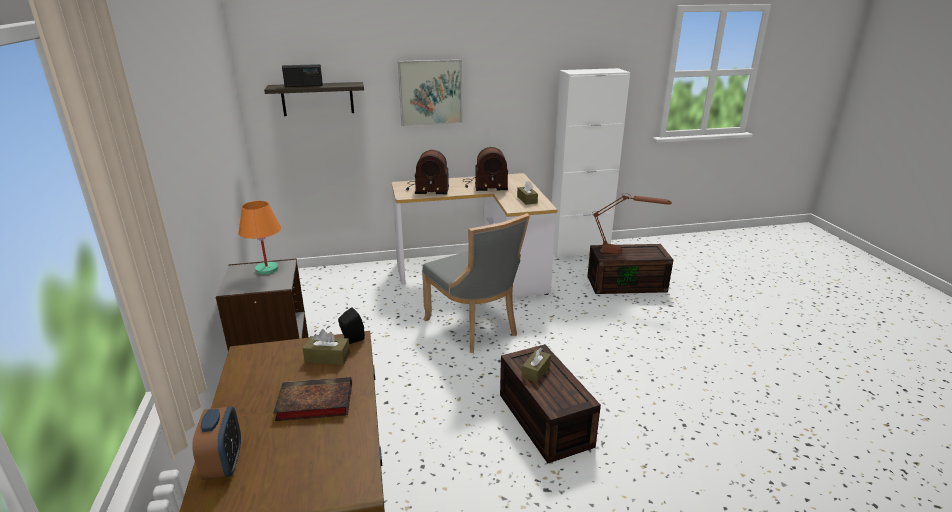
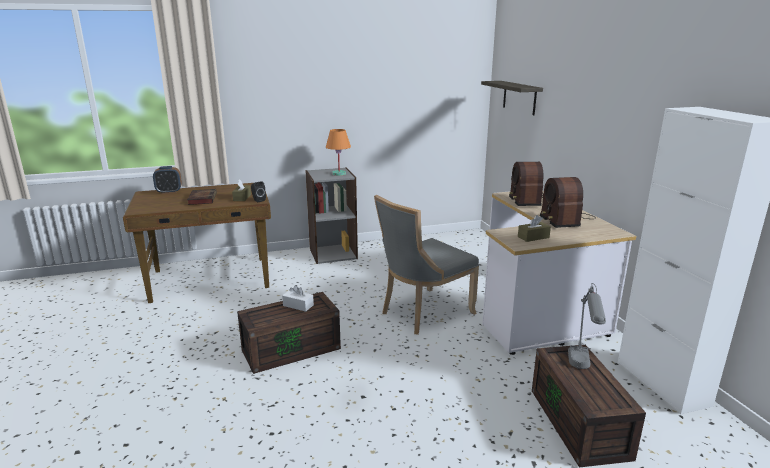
camera: 85 degrees right, 5 degrees down
radio [282,64,323,87] -> none
picture [398,59,463,126] -> none
brown tissue box [522,348,551,383] -> white tissue box [282,285,314,312]
brown table lamp [592,193,672,254] -> grey table lamp [568,283,606,369]

